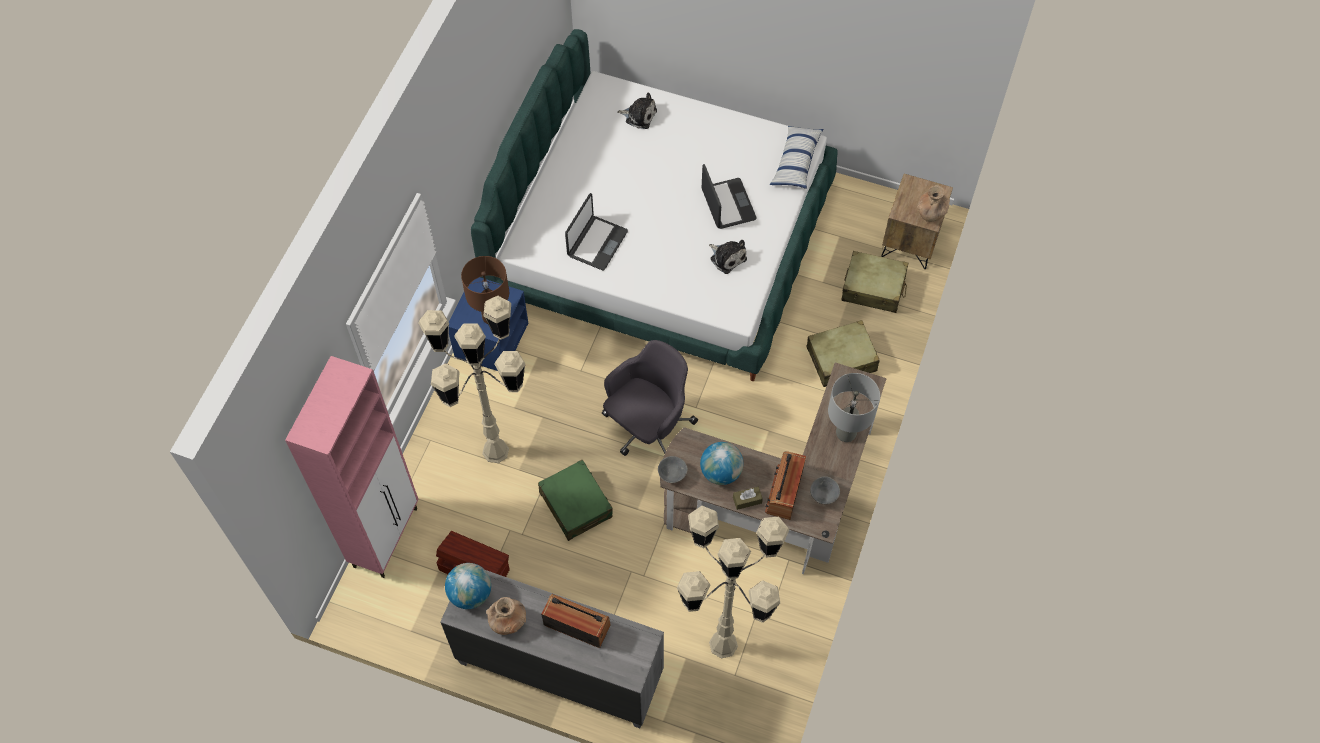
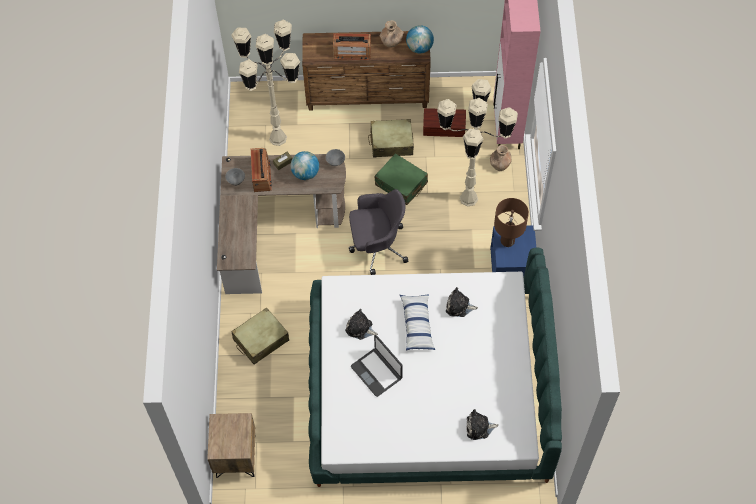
camera: 160 degrees right, 0 degrees up
grey dresser [440,570,664,728] -> brown dresser [302,31,431,111]
laptop [565,193,628,271] -> plush toy [446,287,478,317]
grey office chair [602,340,698,456] -> grey office chair turned 120 degrees counterclockwise [349,189,408,275]
pillow [770,126,824,189] -> pillow moved to [400,295,435,350]
grey table lamp [828,373,880,442] -> none
beige suitcase [842,251,908,313] -> beige suitcase moved to [368,119,414,158]
brown vase [917,185,950,222] -> brown vase moved to [490,145,511,171]

